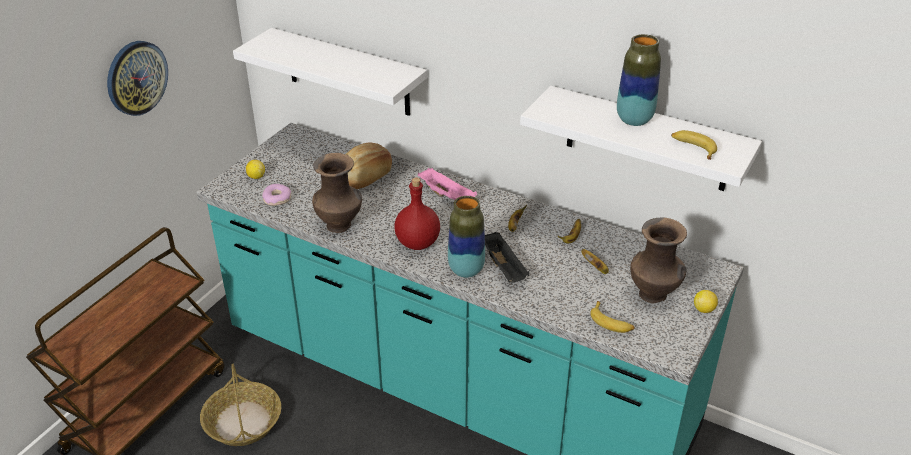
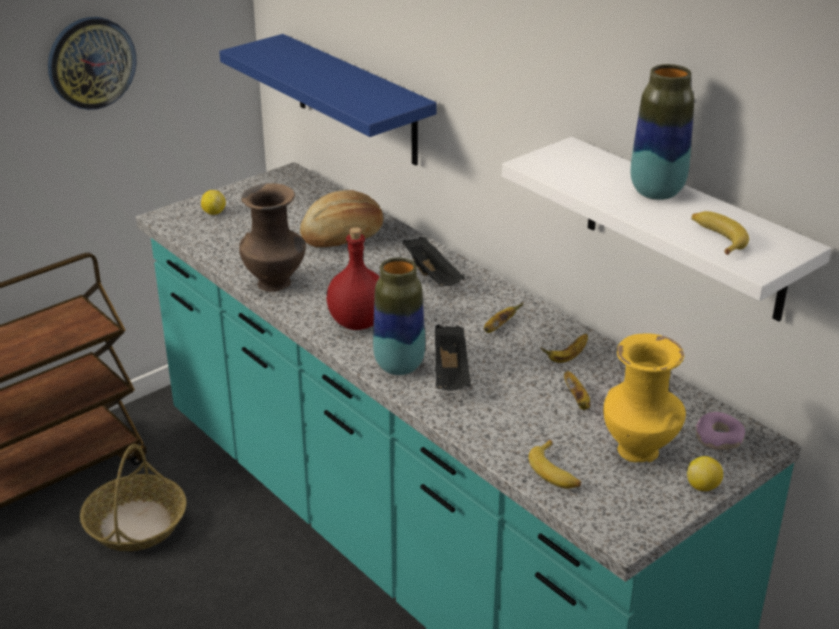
camera: 20 degrees right, 5 degrees down
white shelf [233,28,427,116] -> blue shelf [219,34,437,166]
donut [262,184,291,206] -> donut moved to [695,412,745,450]
pink tray [418,168,477,200] -> black tray [403,237,465,286]
brown vase [630,218,687,303] -> yellow vase [603,333,686,462]

